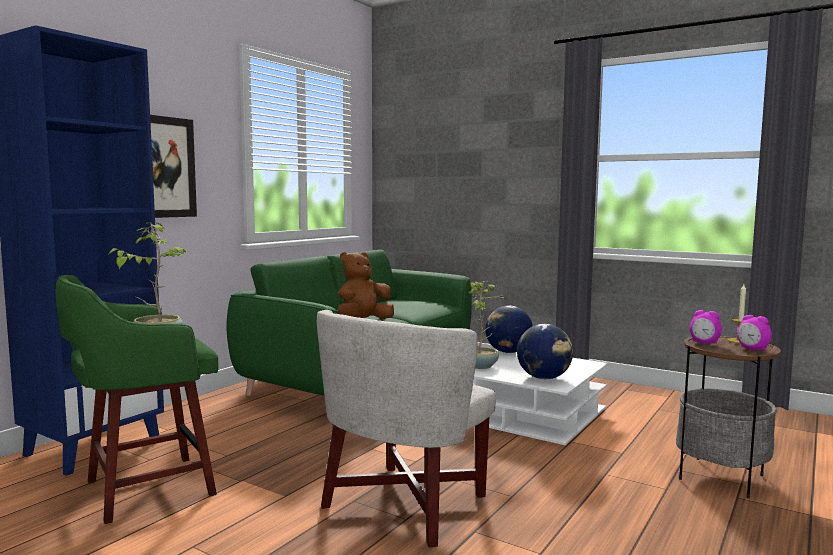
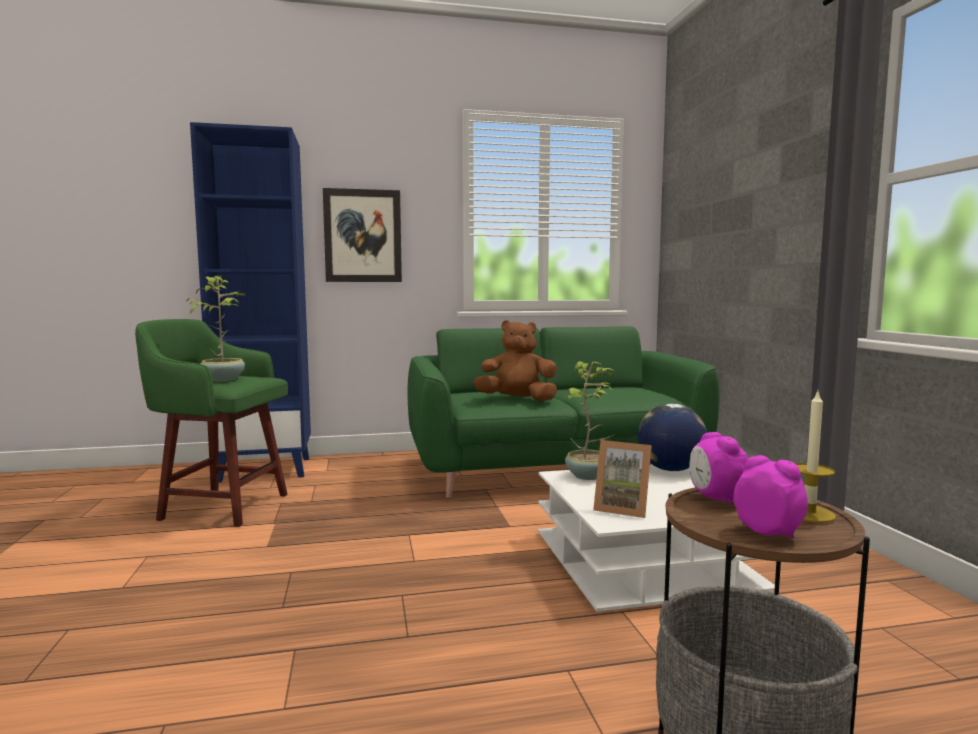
camera: 45 degrees right, 0 degrees up
white armchair [317,310,496,548] -> none
globe [517,324,573,379] -> picture frame [593,440,651,518]
alarm clock [737,315,772,351] -> alarm clock turned 135 degrees clockwise [734,455,808,538]

